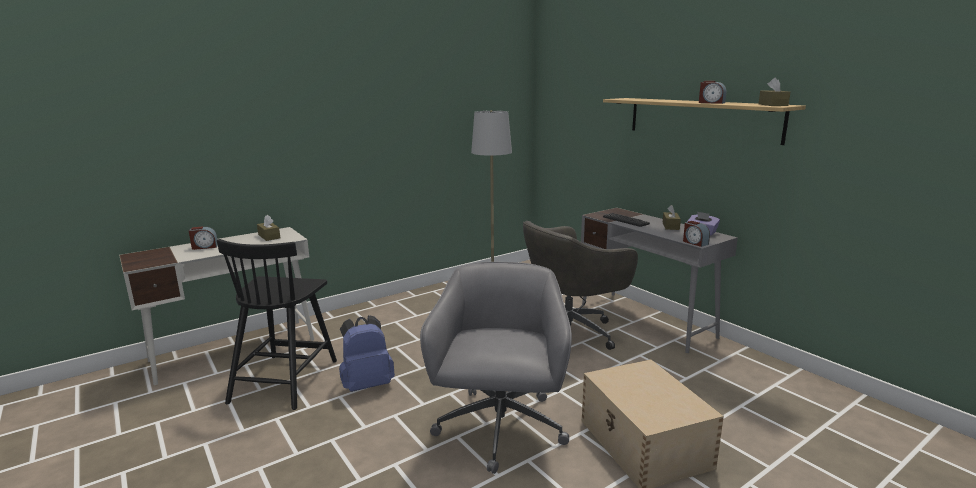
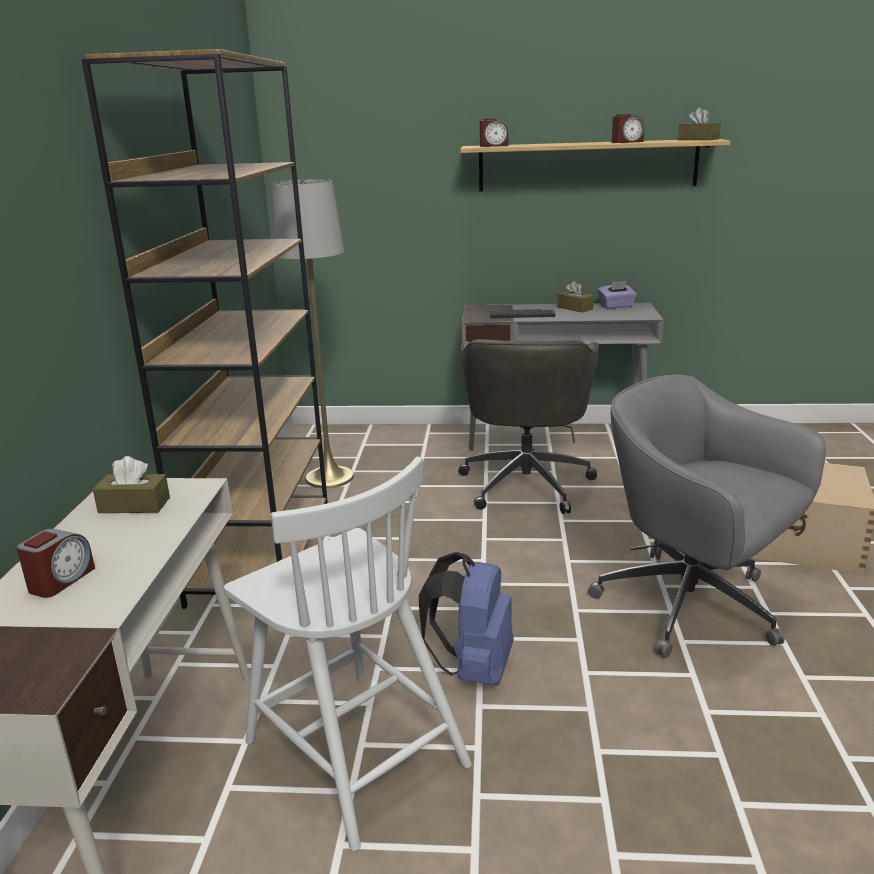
camera: 50 degrees left, 5 degrees up
black chair [217,239,337,410] -> white chair [224,457,472,851]
alarm clock [683,221,710,247] -> alarm clock moved to [480,118,509,147]
none -> brown bookcase [81,49,328,609]

